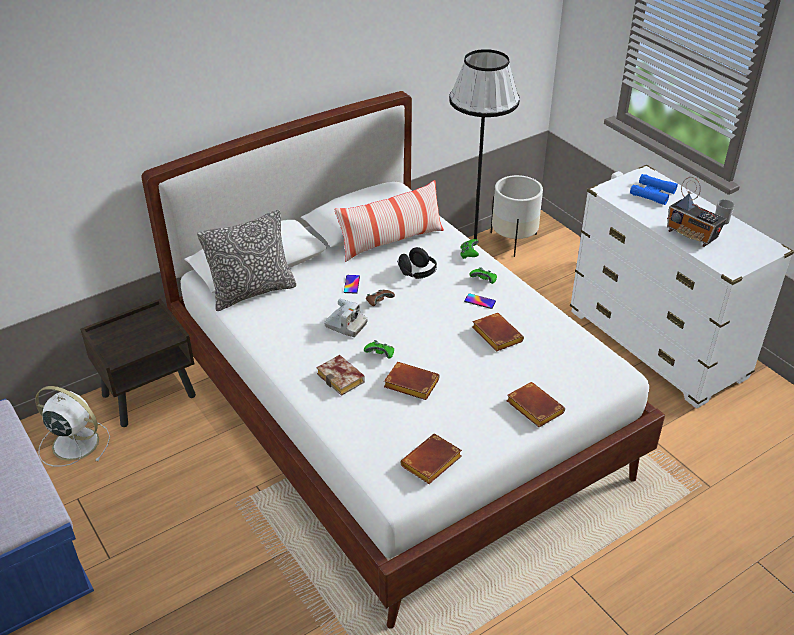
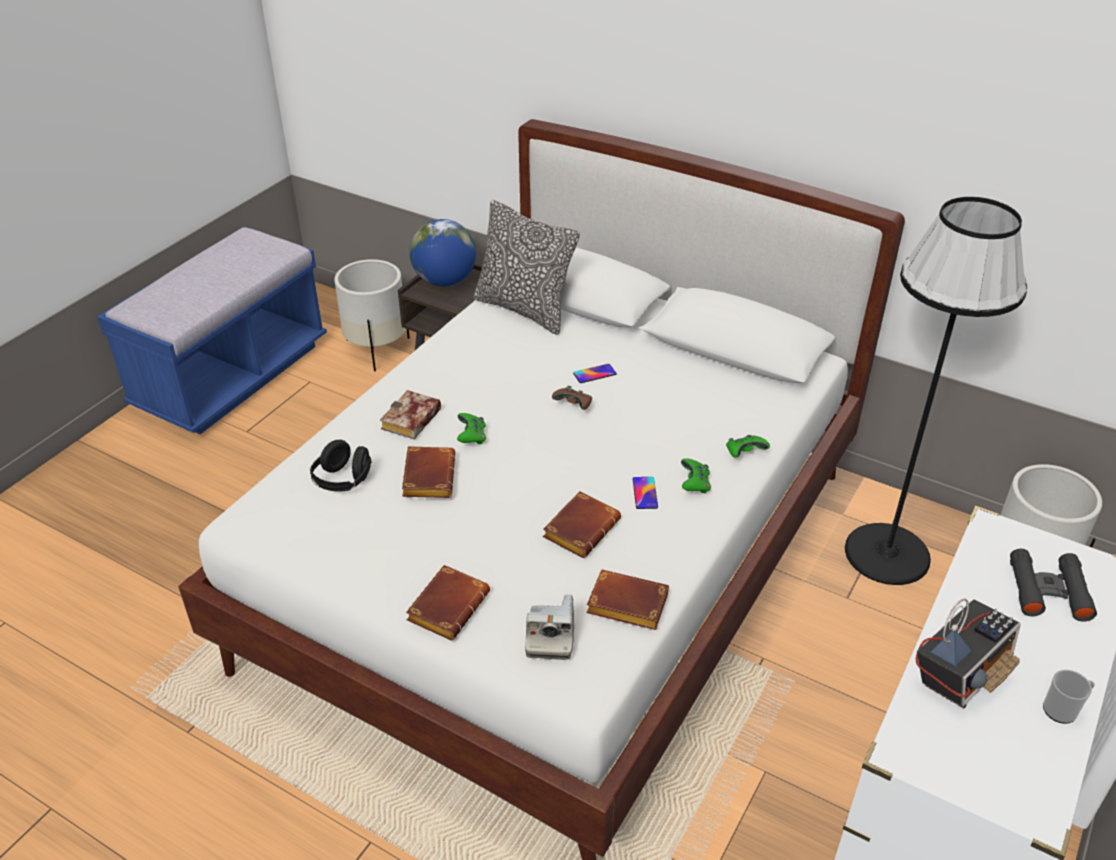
camera: 65 degrees right, 0 degrees up
white fan [35,386,110,466] -> white planter [334,259,410,371]
camera [324,299,368,337] -> camera moved to [525,594,574,660]
pillow [334,180,444,262] -> none
black headphones [397,247,437,279] -> black headphones moved to [310,440,371,491]
brown book [400,434,462,484] -> brown book moved to [586,570,669,630]
blue binoculars [630,174,678,205] -> black binoculars [1010,549,1097,622]
radio [667,177,726,247] -> radio turned 150 degrees counterclockwise [916,599,1021,708]
none -> globe [409,219,476,286]

